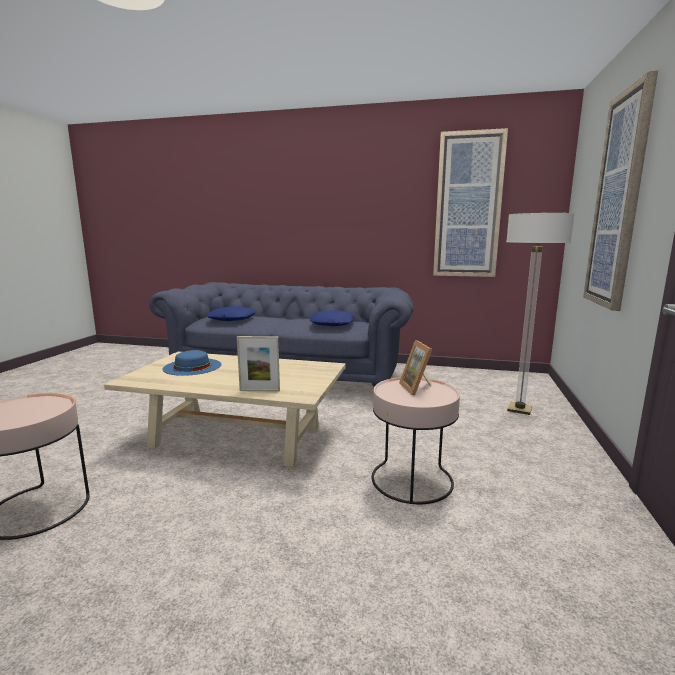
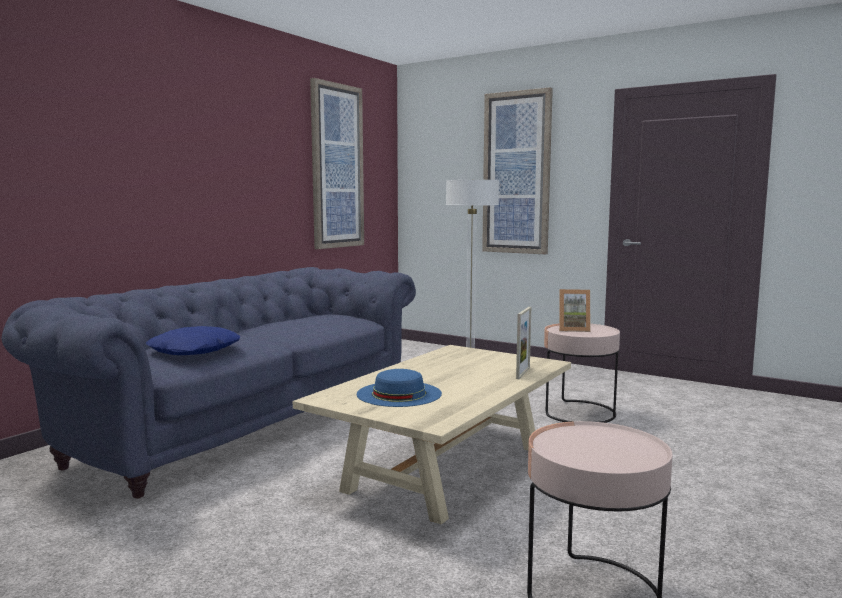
camera: 70 degrees left, 5 degrees down
blue pillow [310,310,354,326] -> none

